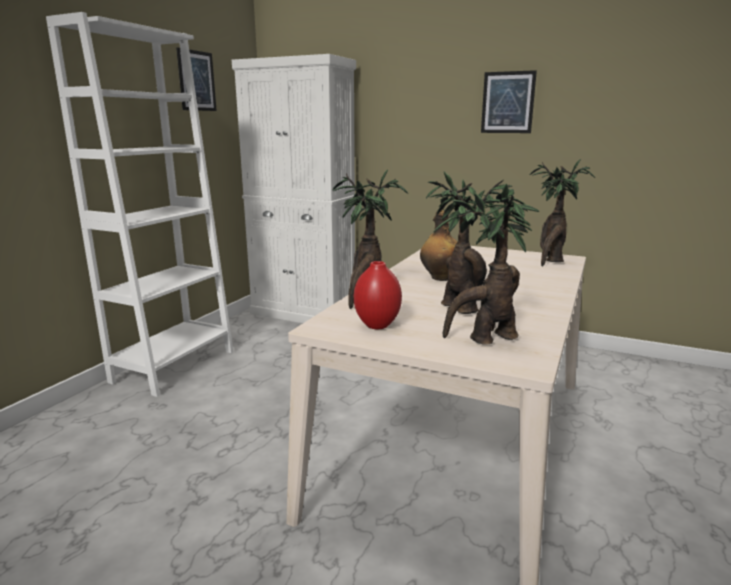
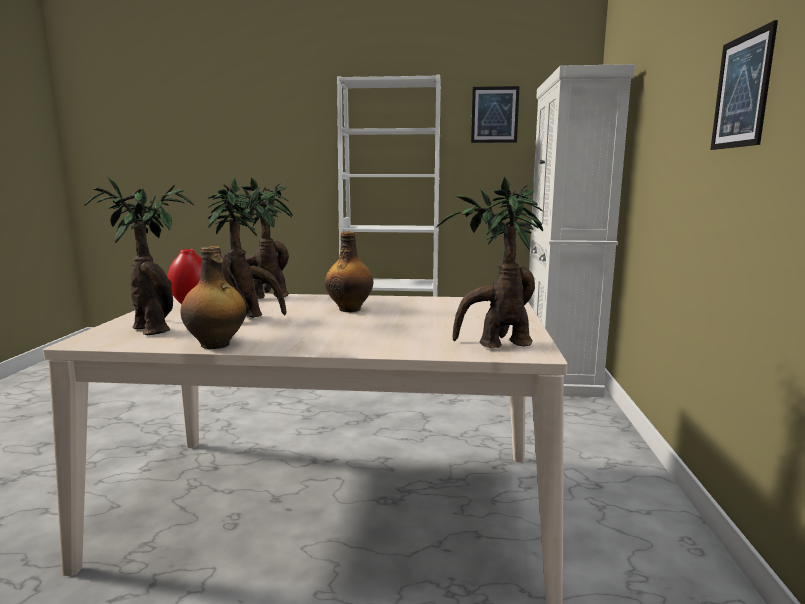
camera: 70 degrees right, 5 degrees down
none -> bottle [181,246,247,349]

